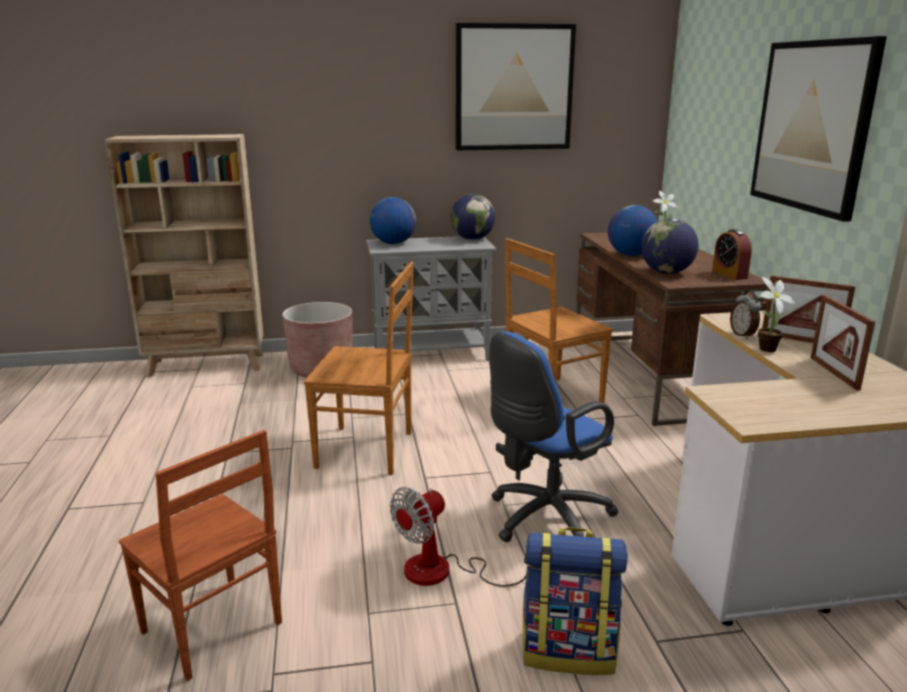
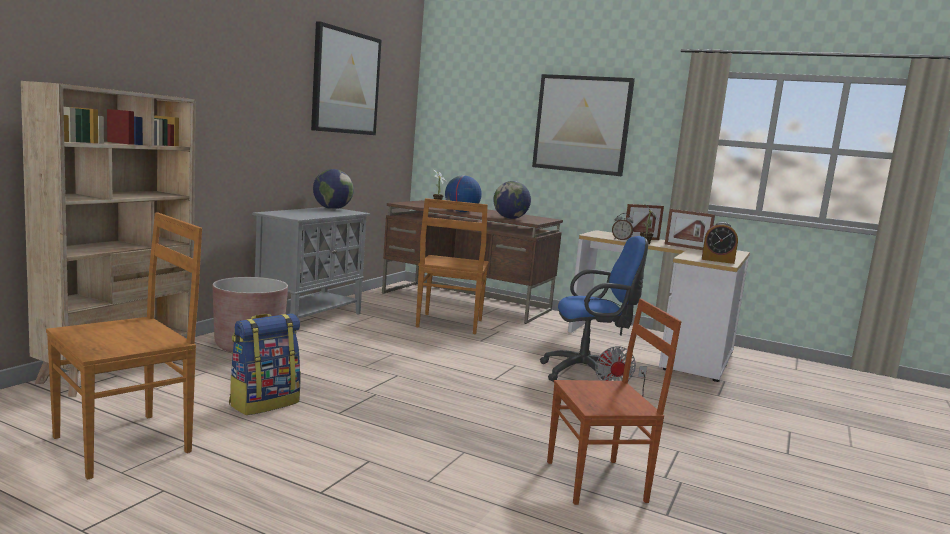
camera: 55 degrees left, 10 degrees down
brown chair [304,262,414,475] -> brown chair moved to [46,212,202,480]
globe [370,197,416,244] -> none
blue office chair [489,331,619,542] -> blue office chair turned 90 degrees counterclockwise [540,236,648,382]
backpack [523,527,628,675] -> backpack moved to [229,313,301,415]
alarm clock [712,229,752,280] -> alarm clock moved to [702,222,738,264]

